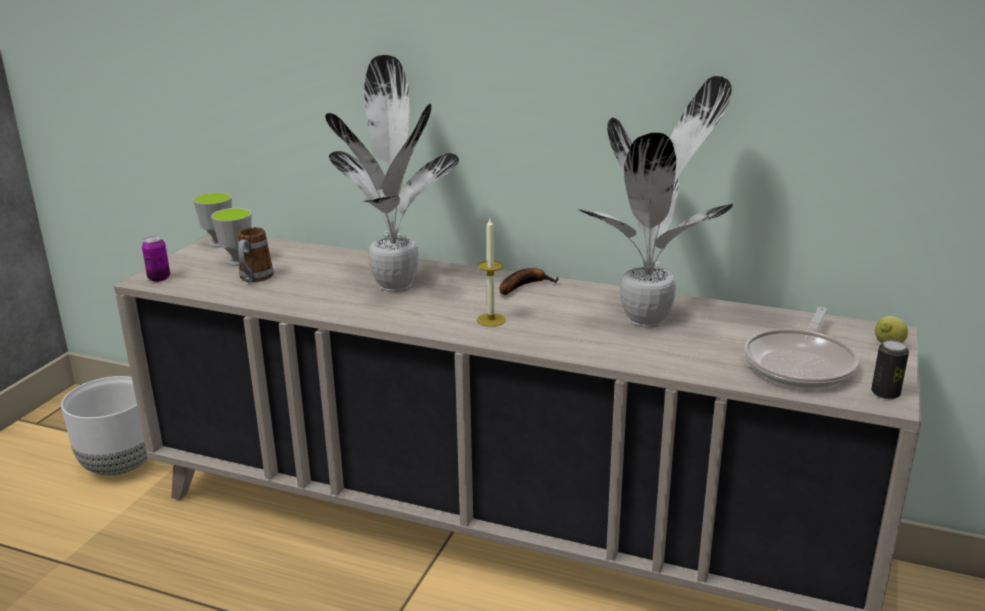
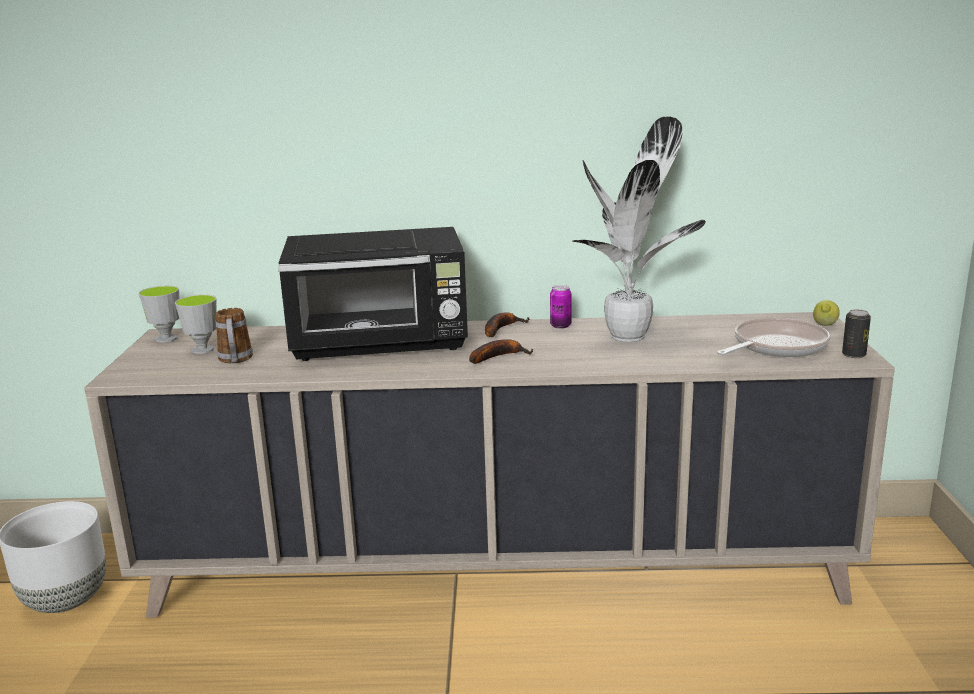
camera: 20 degrees left, 5 degrees down
can [142,236,170,282] -> can moved to [550,285,571,329]
potted plant [325,55,459,292] -> black microwave [278,227,468,361]
candle [477,218,506,327] -> banana [469,339,533,364]
frying pan [744,307,858,389] -> frying pan turned 135 degrees counterclockwise [717,318,831,357]

